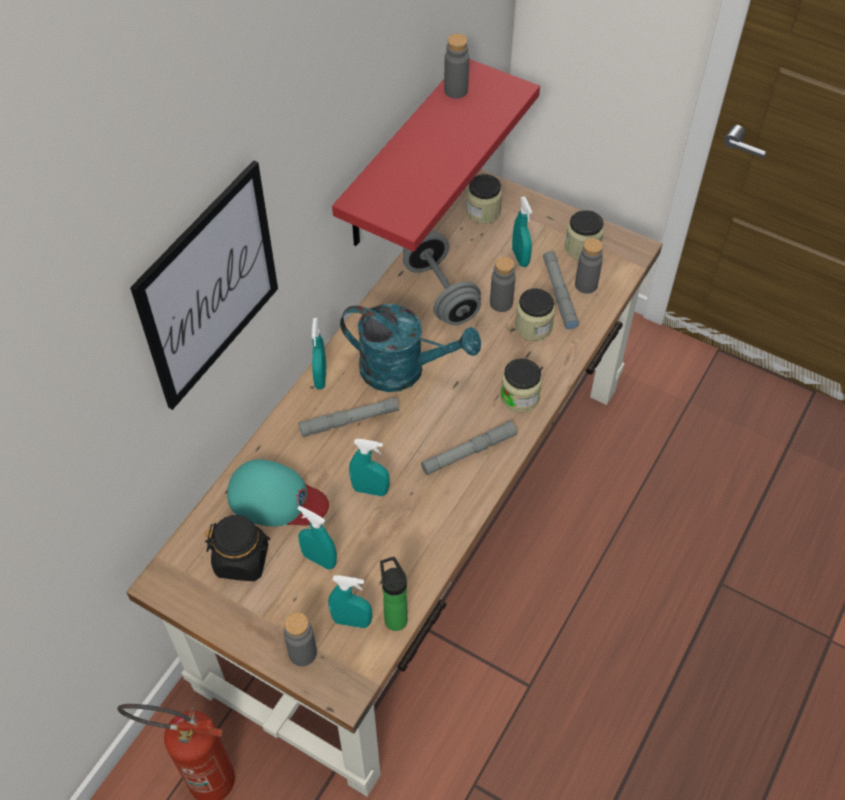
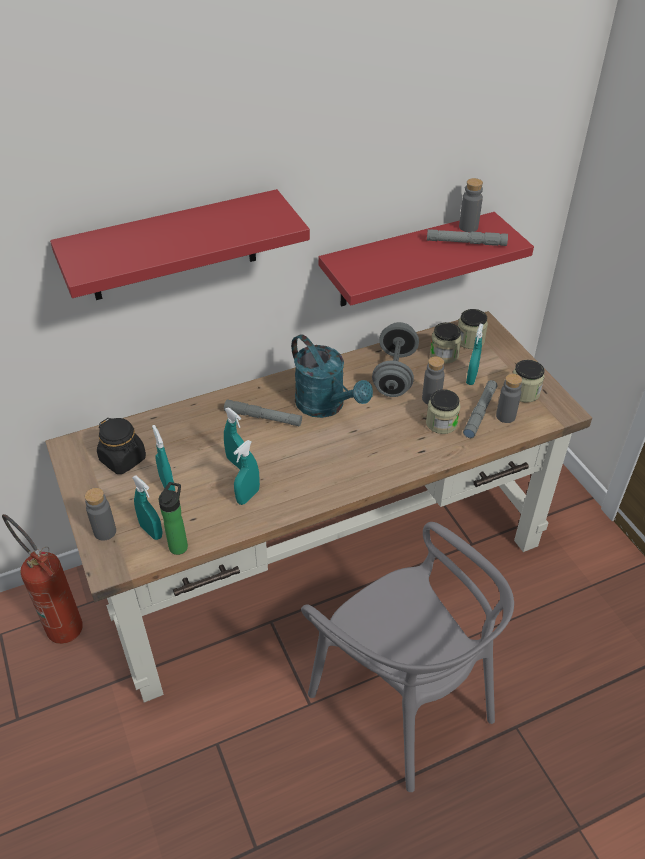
camera: 35 degrees right, 10 degrees down
picture [130,160,278,410] -> red shelf [50,189,310,300]
turquoise cap [227,459,329,526] -> none
turquoise spray bottle [311,318,327,390] -> turquoise spray bottle moved to [234,440,260,505]
grey flashlight [421,421,517,475] -> grey flashlight moved to [427,229,508,246]
jar [500,358,542,412] -> jar moved to [430,322,462,364]
none -> grey chair [301,522,514,792]

